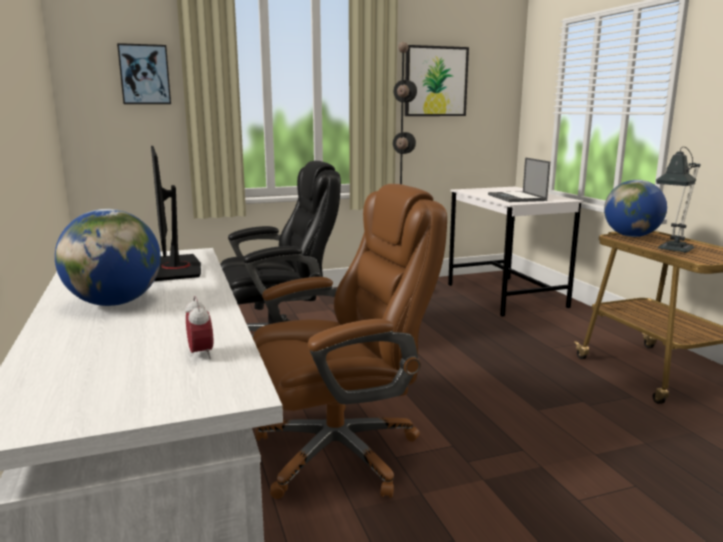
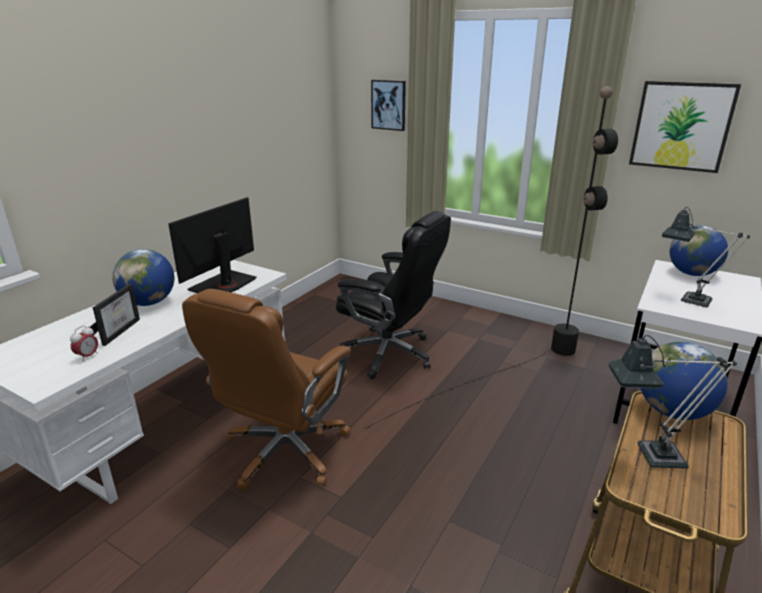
camera: 50 degrees right, 10 degrees up
brown office chair [253,184,447,499] -> brown office chair turned 90 degrees clockwise [182,289,351,491]
laptop [488,157,550,202] -> table lamp [662,207,750,307]
none -> picture frame [90,284,140,346]
none -> globe [670,225,728,276]

